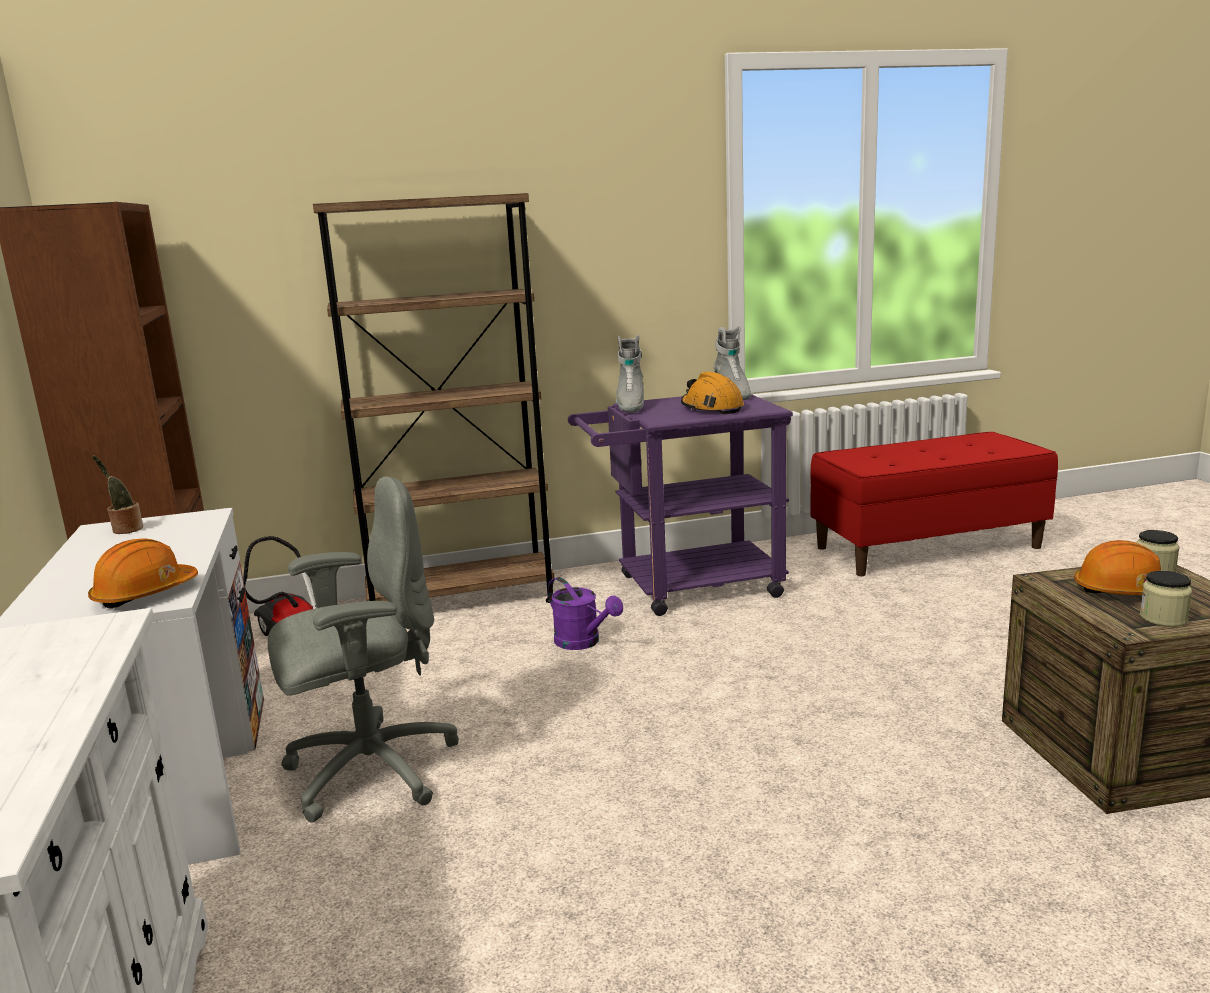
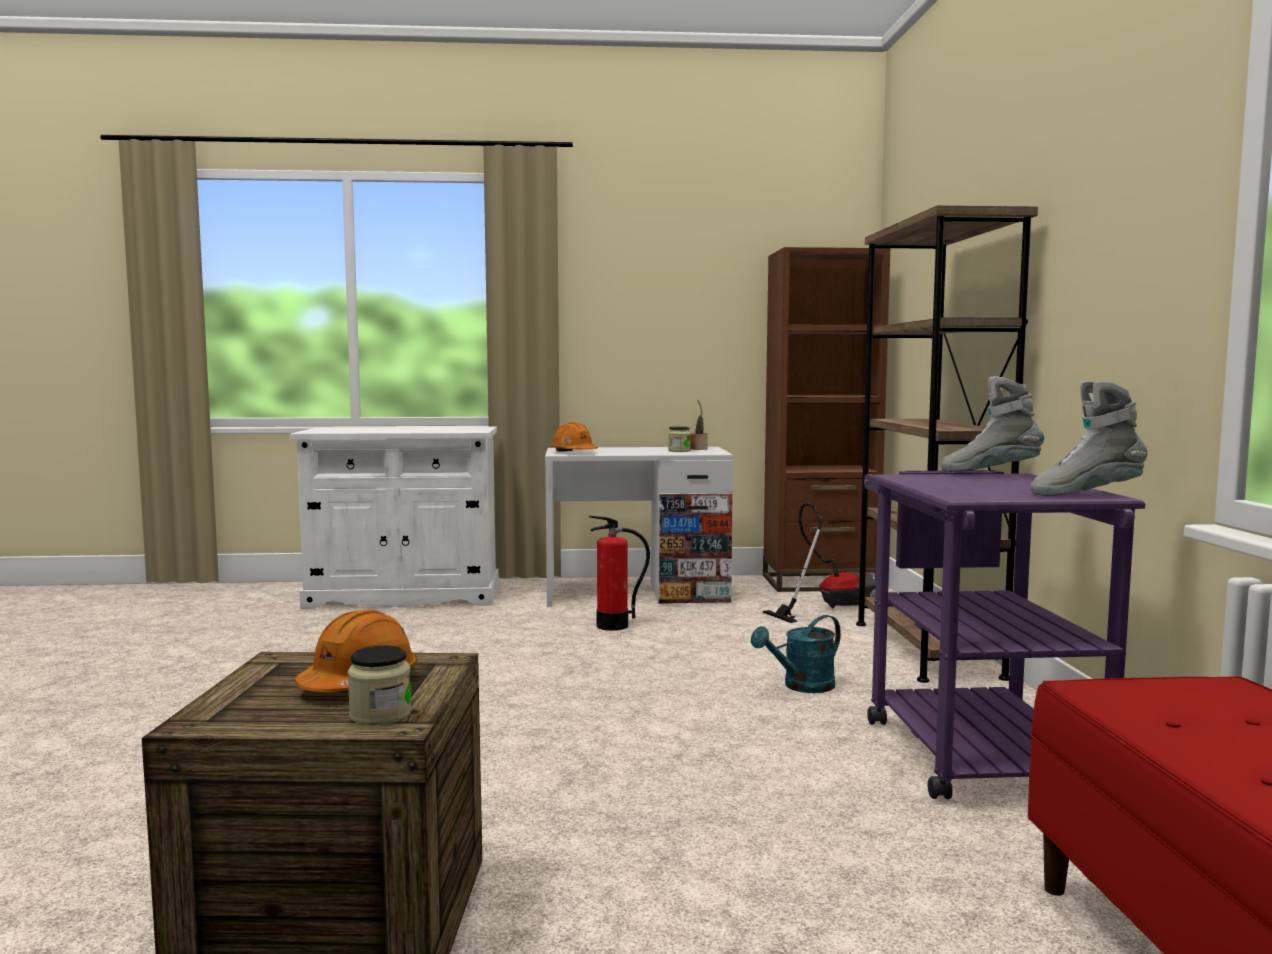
camera: 100 degrees right, 10 degrees down
grey office chair [268,477,459,823] -> fire extinguisher [589,516,650,631]
purple watering can [548,577,623,650] -> turquoise watering can [751,615,841,693]
orange hard hat [681,372,744,415] -> none
jar [1140,571,1192,627] -> jar moved to [668,426,691,452]

